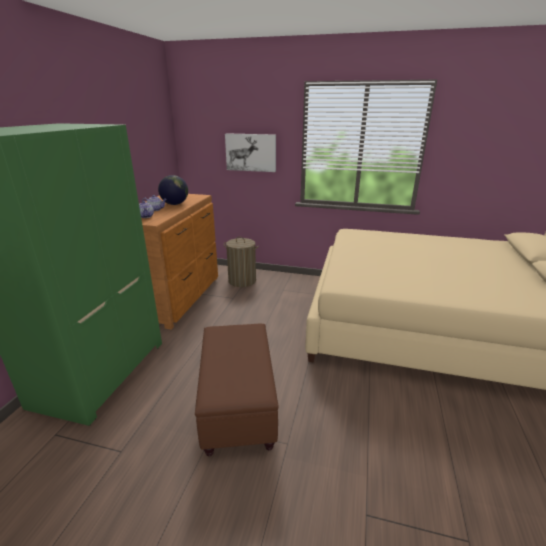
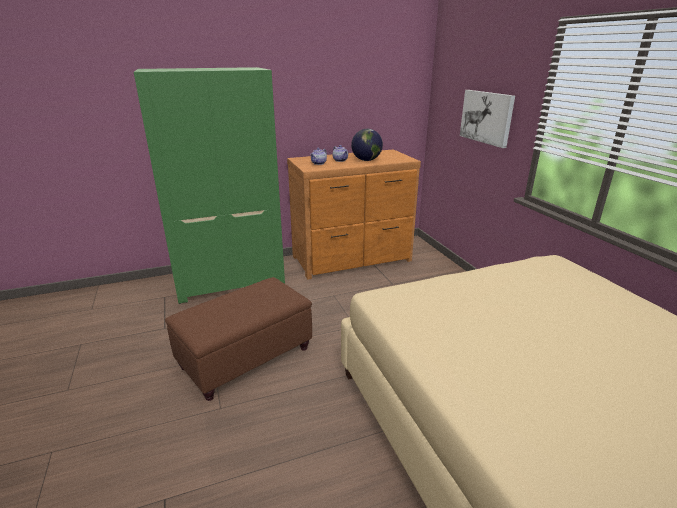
camera: 55 degrees right, 0 degrees up
laundry basket [224,236,259,287] -> none

